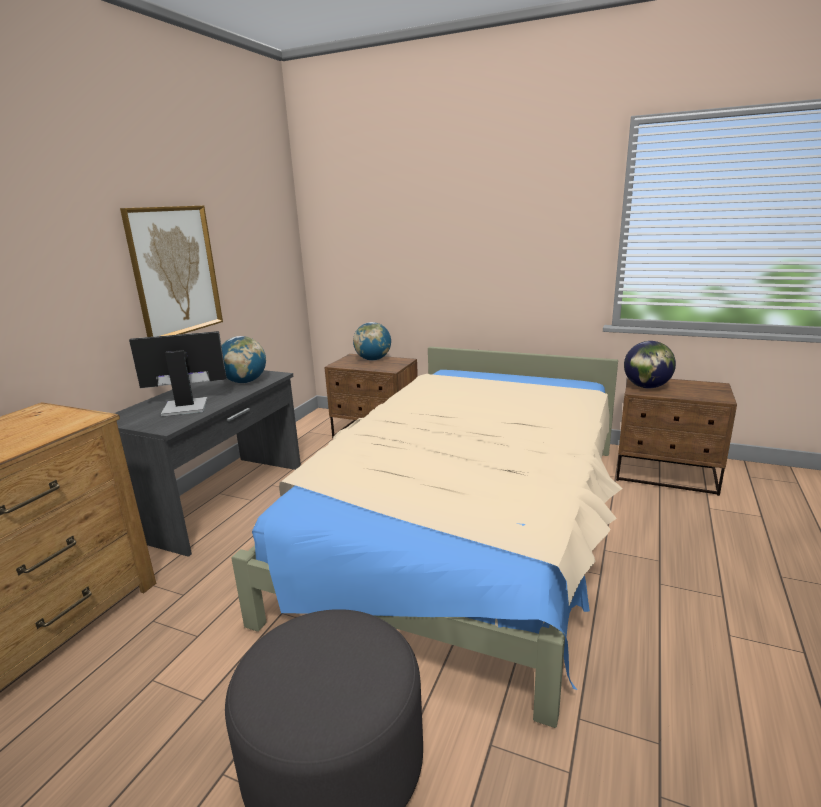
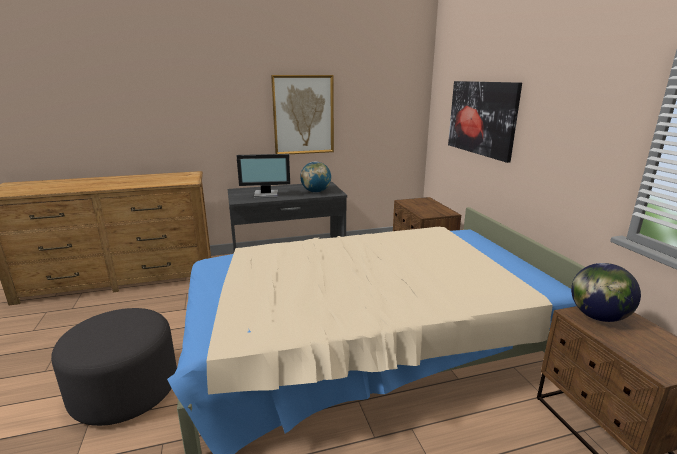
camera: 50 degrees right, 0 degrees up
monitor [129,331,227,417] -> monitor turned 135 degrees clockwise [236,154,290,198]
globe [353,322,391,361] -> none
none -> picture [448,81,522,163]

